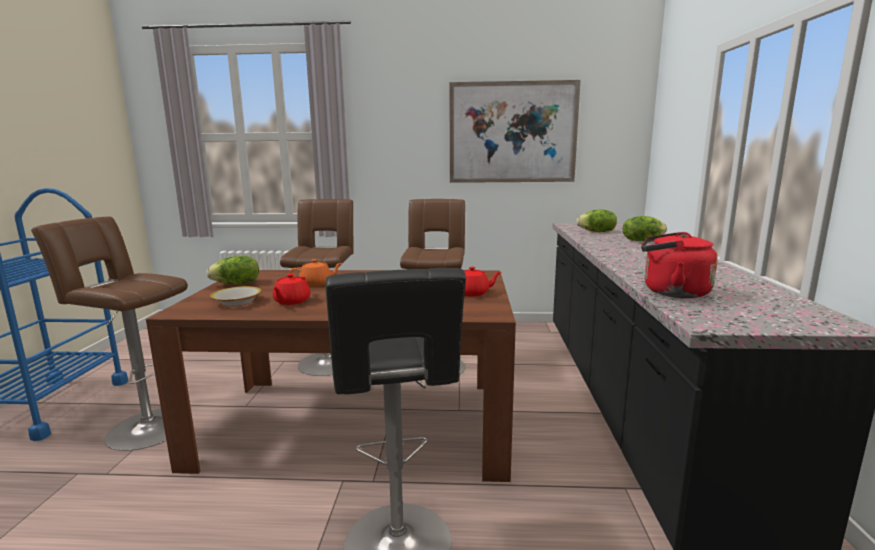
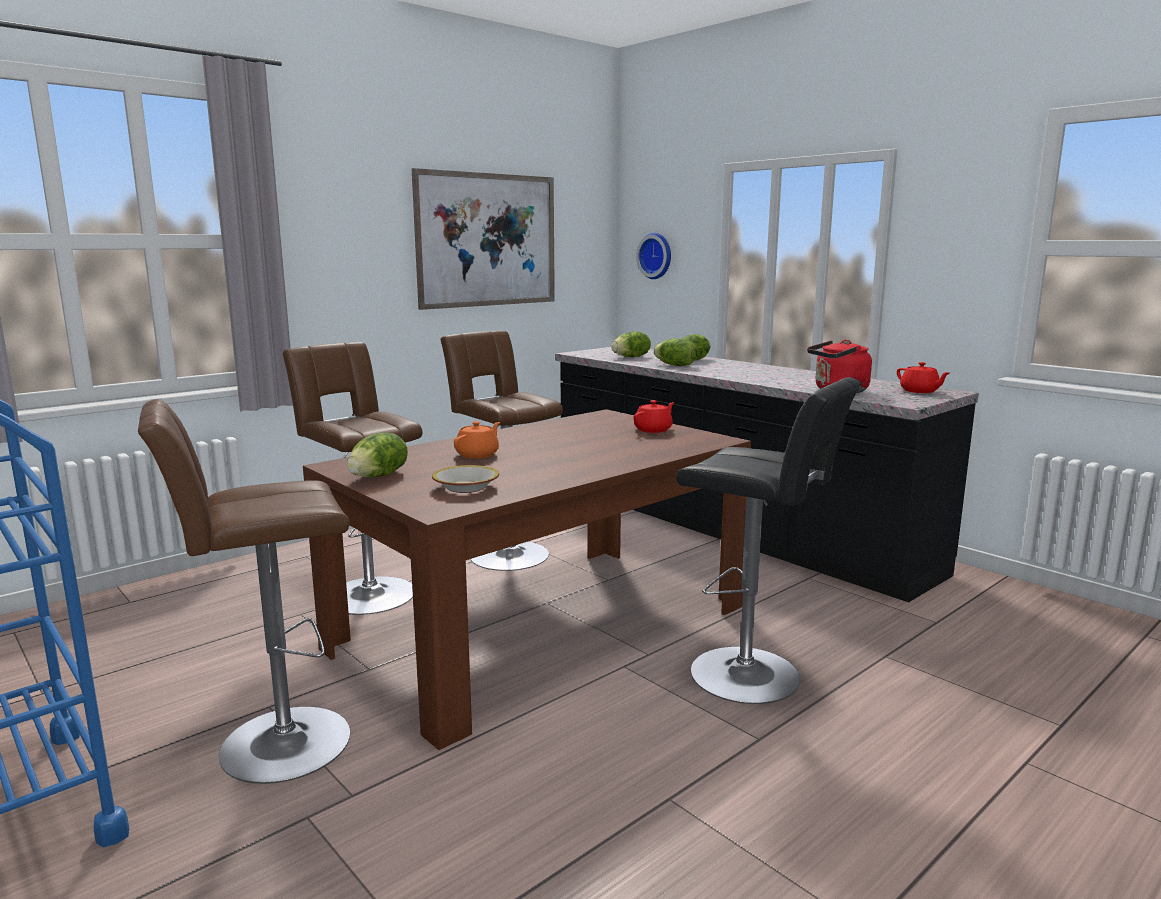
camera: 45 degrees left, 0 degrees up
red teapot [273,274,311,305] -> red teapot moved to [897,362,949,393]
none -> wall clock [636,233,671,279]
none -> lettuce [654,338,697,366]

